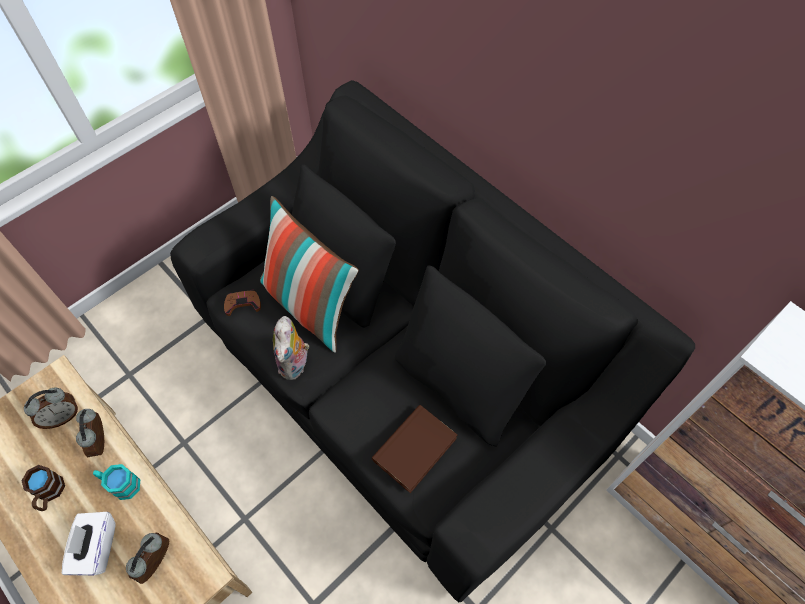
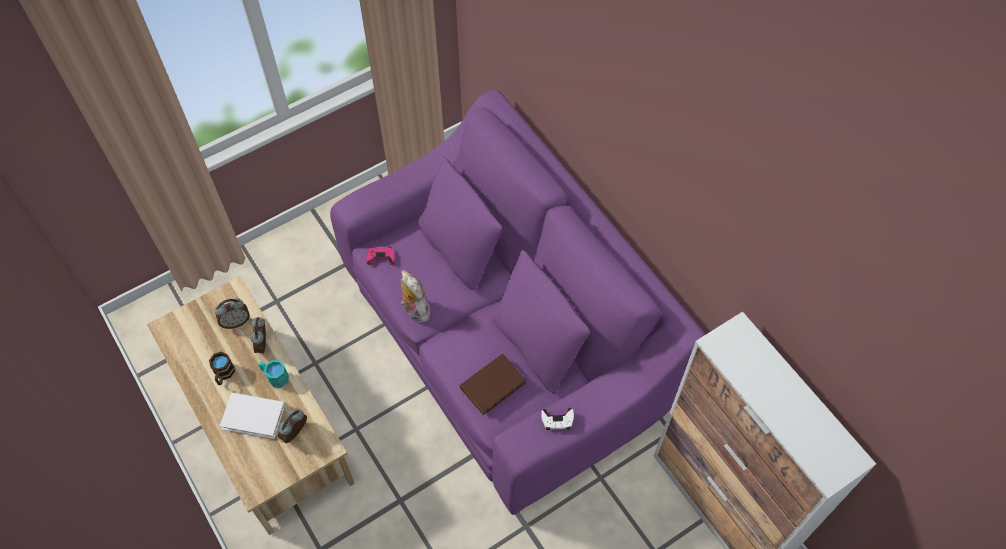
camera: 10 degrees right, 0 degrees up
white tissue box [62,512,116,575] -> white book [220,393,285,439]
black sofa [170,80,695,602] -> purple sofa [330,89,706,515]
brown game controller [224,290,261,316] -> pink game controller [366,247,395,265]
pillow [260,196,359,353] -> none
plush toy [273,316,310,380] -> plush toy turned 135 degrees clockwise [400,270,430,323]
none -> white game controller [541,408,574,430]

